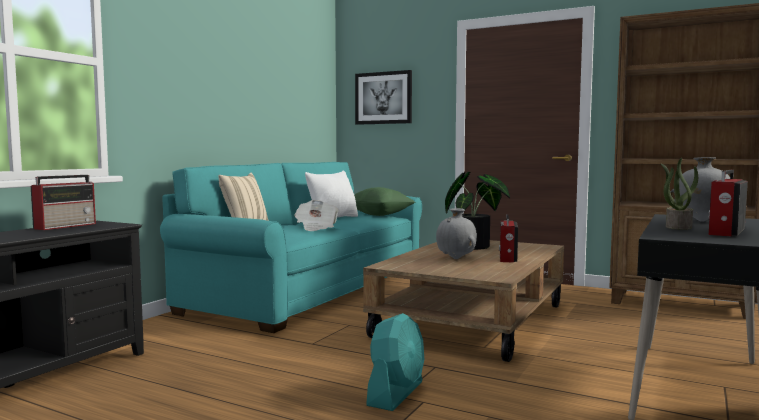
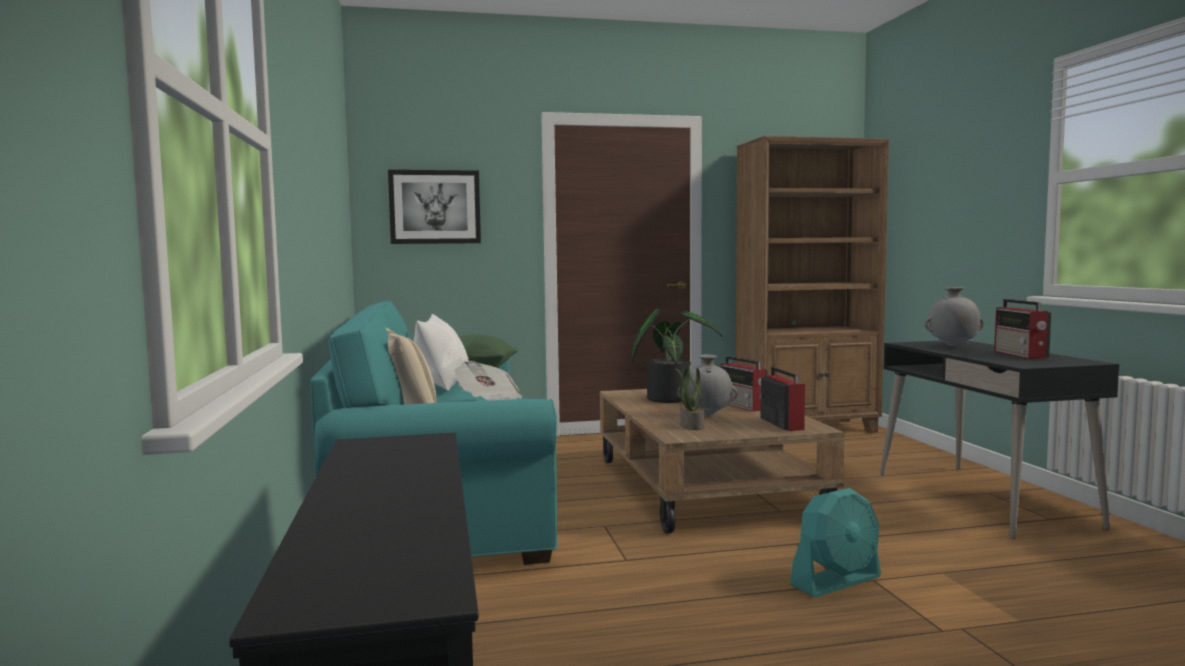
camera: 40 degrees left, 0 degrees up
radio [31,175,96,230] -> radio moved to [761,367,805,431]
turquoise fan [366,313,424,411] -> turquoise fan turned 75 degrees clockwise [790,488,881,597]
potted plant [660,158,698,230] -> potted plant moved to [675,362,704,430]

